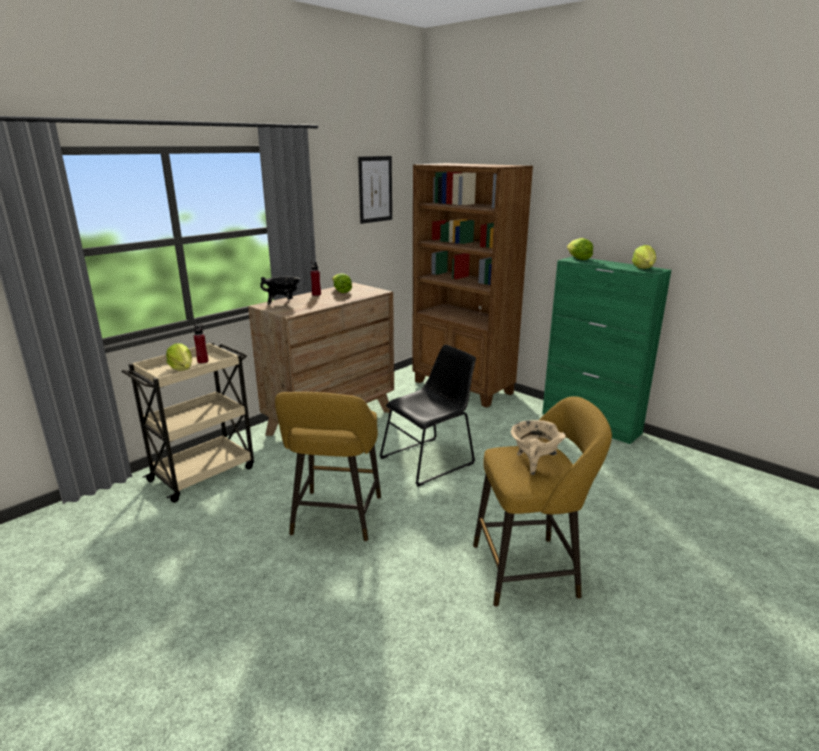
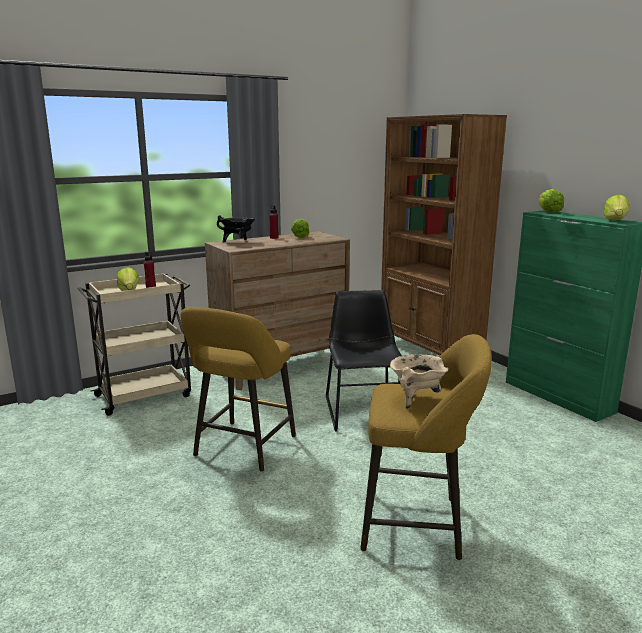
camera: 15 degrees right, 5 degrees down
picture [358,156,392,224] -> none
black chair [379,345,476,487] -> black chair turned 75 degrees counterclockwise [326,290,402,432]

